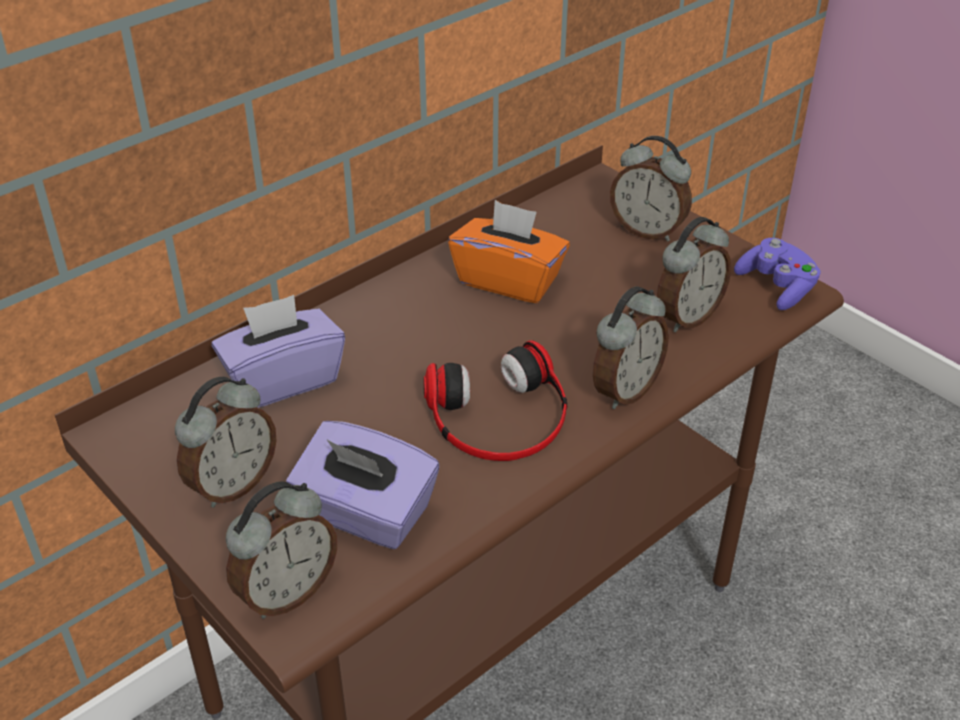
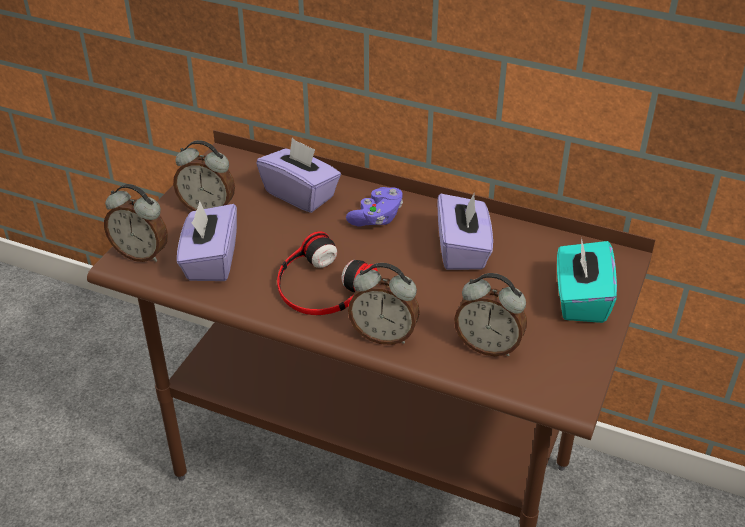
camera: 65 degrees right, 0 degrees up
orange tissue box [448,200,570,303] -> purple tissue box [437,192,493,270]
alarm clock [610,136,692,242] -> turquoise tissue box [557,237,617,323]
purple game controller [734,238,821,310] -> purple game controller moved to [346,187,403,226]

